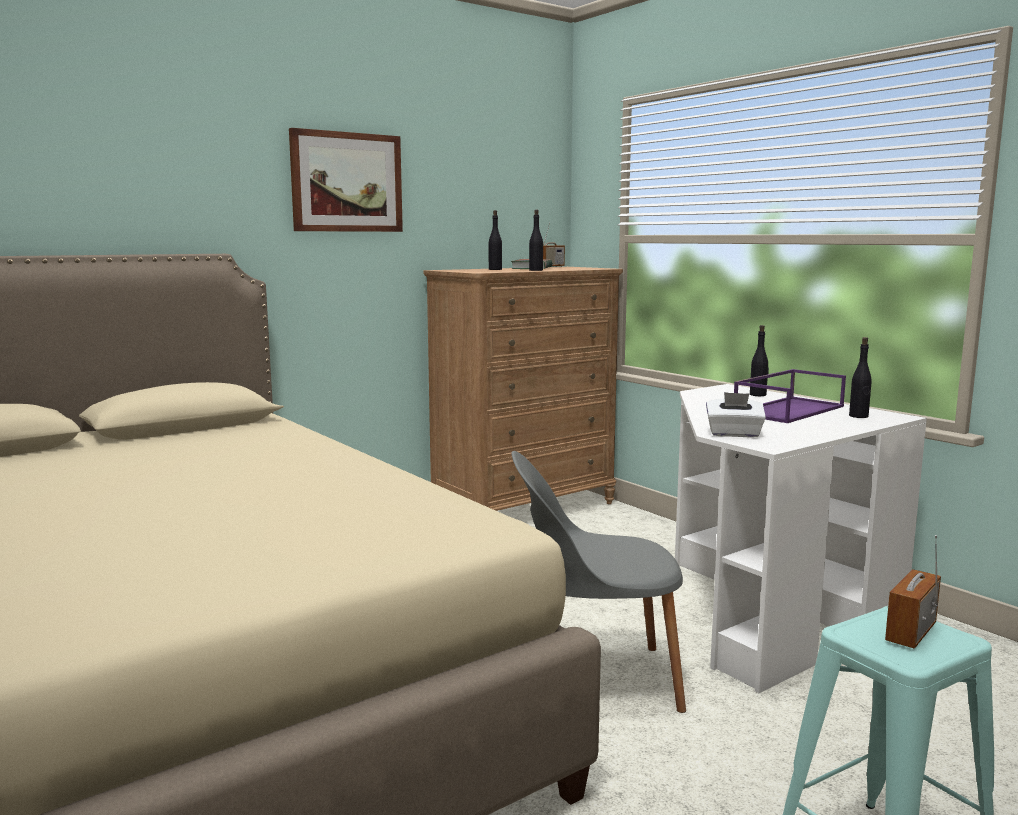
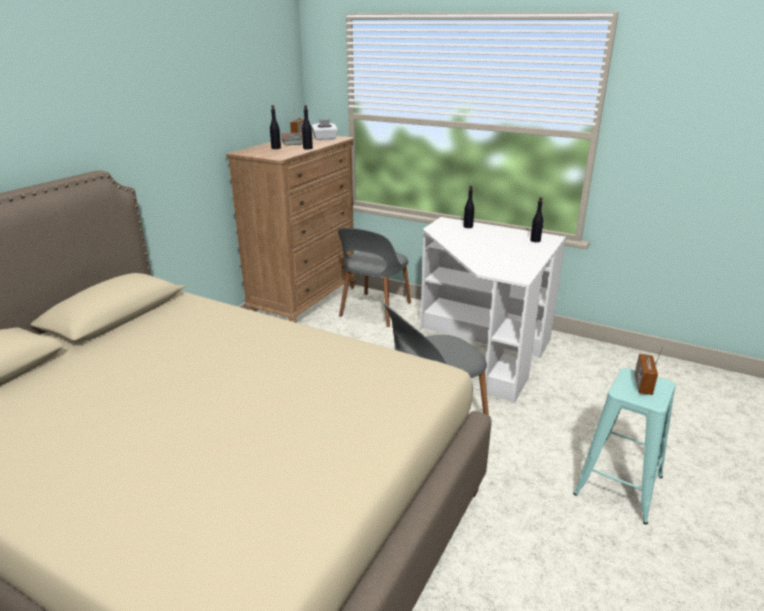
camera: 25 degrees left, 15 degrees up
picture [289,128,403,232] -> none
white tissue box [706,392,766,438] -> white tissue box moved to [311,120,338,140]
purple tray [734,369,846,423] -> none
none -> grey chair [338,228,411,327]

